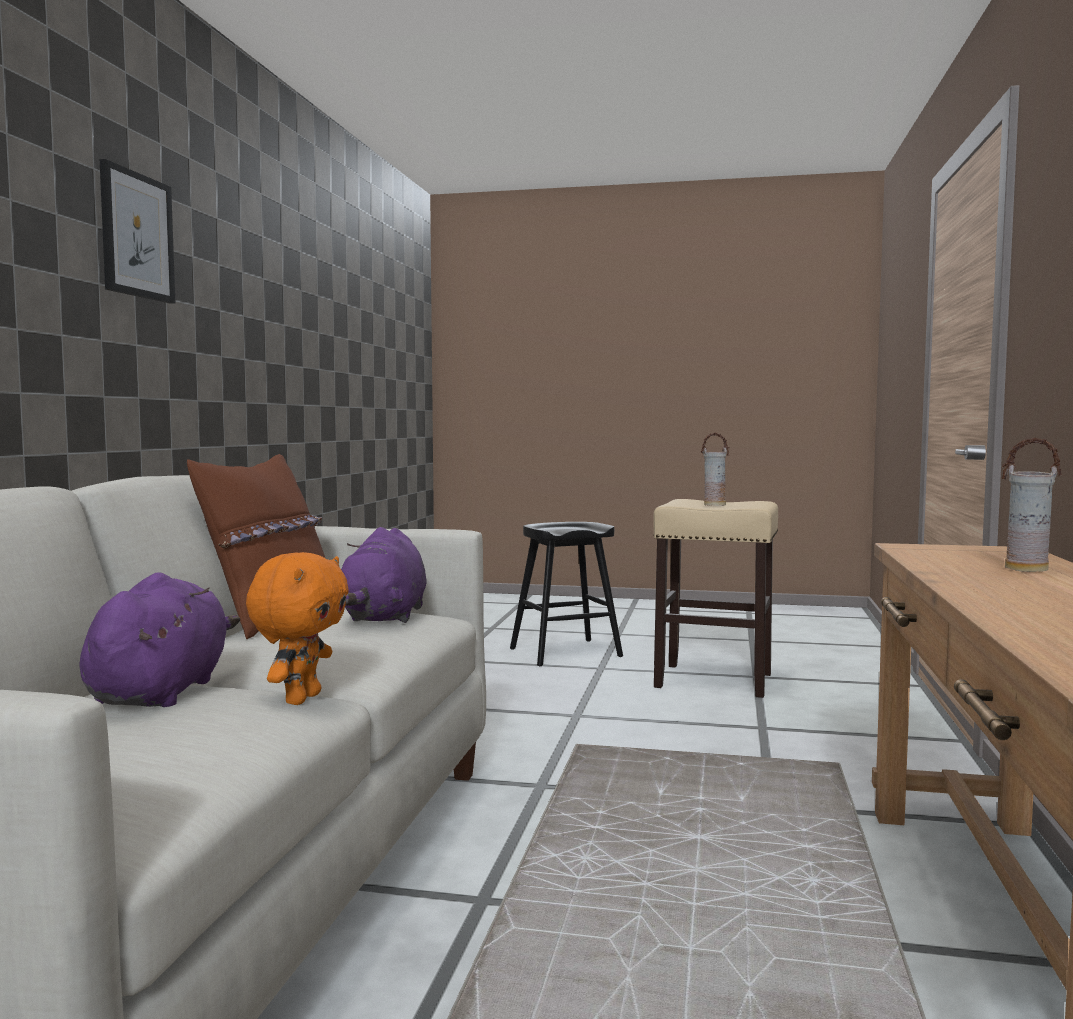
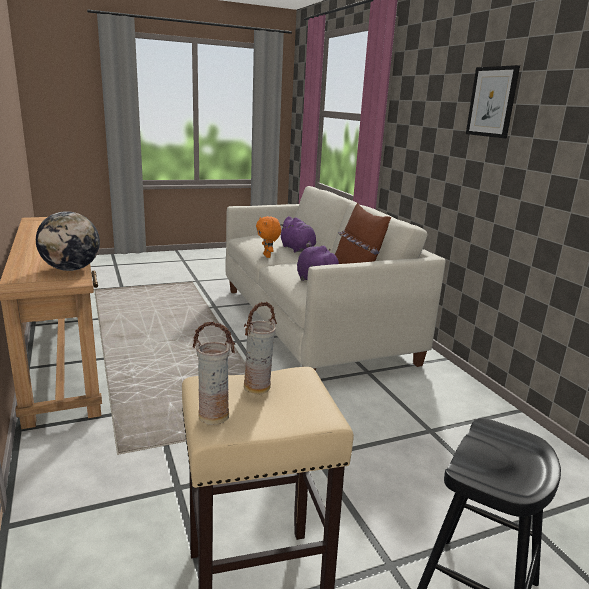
camera: 145 degrees right, 15 degrees up
vase [1002,438,1062,572] -> vase moved to [193,322,235,425]
none -> globe [36,211,100,271]

